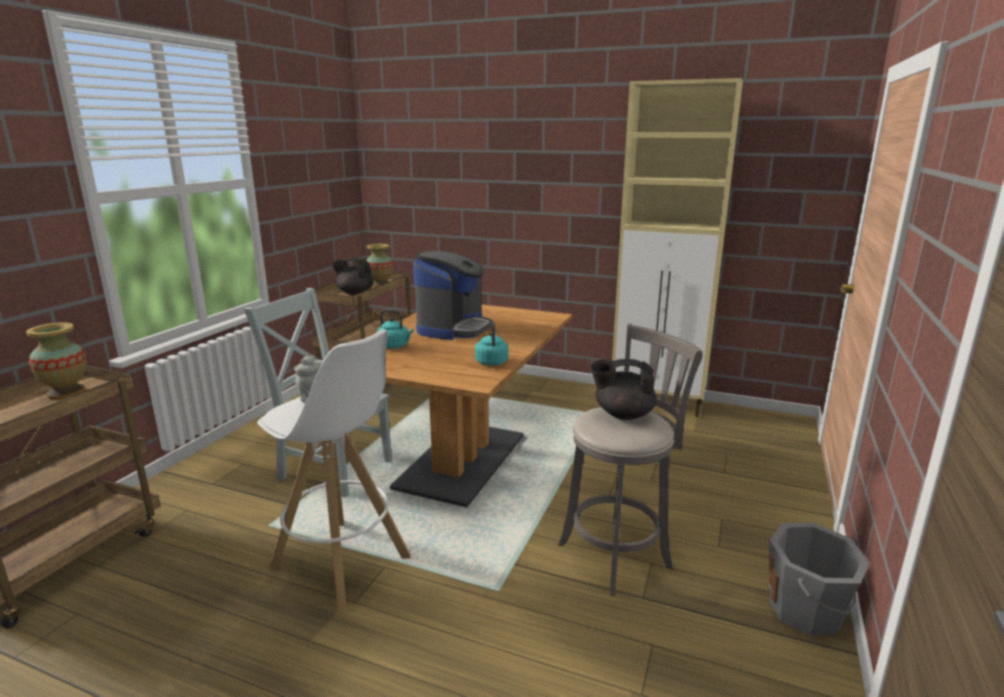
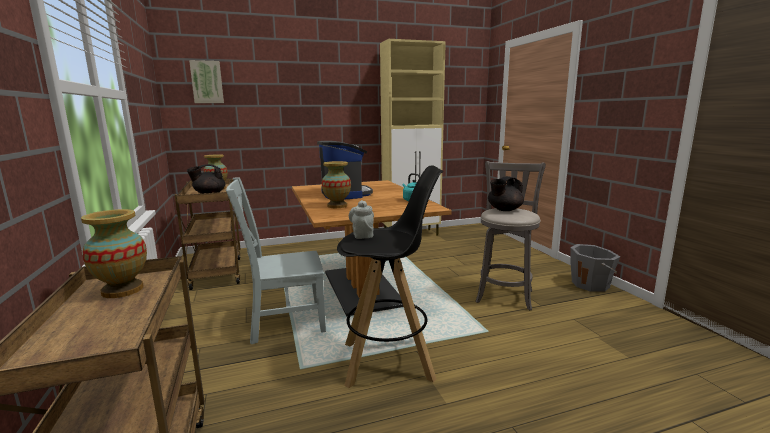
camera: 40 degrees left, 5 degrees down
white stool [257,329,411,611] -> black stool [337,165,444,388]
turquoise kettle [377,309,414,349] -> vase [322,161,351,208]
none -> picture [189,60,224,103]

